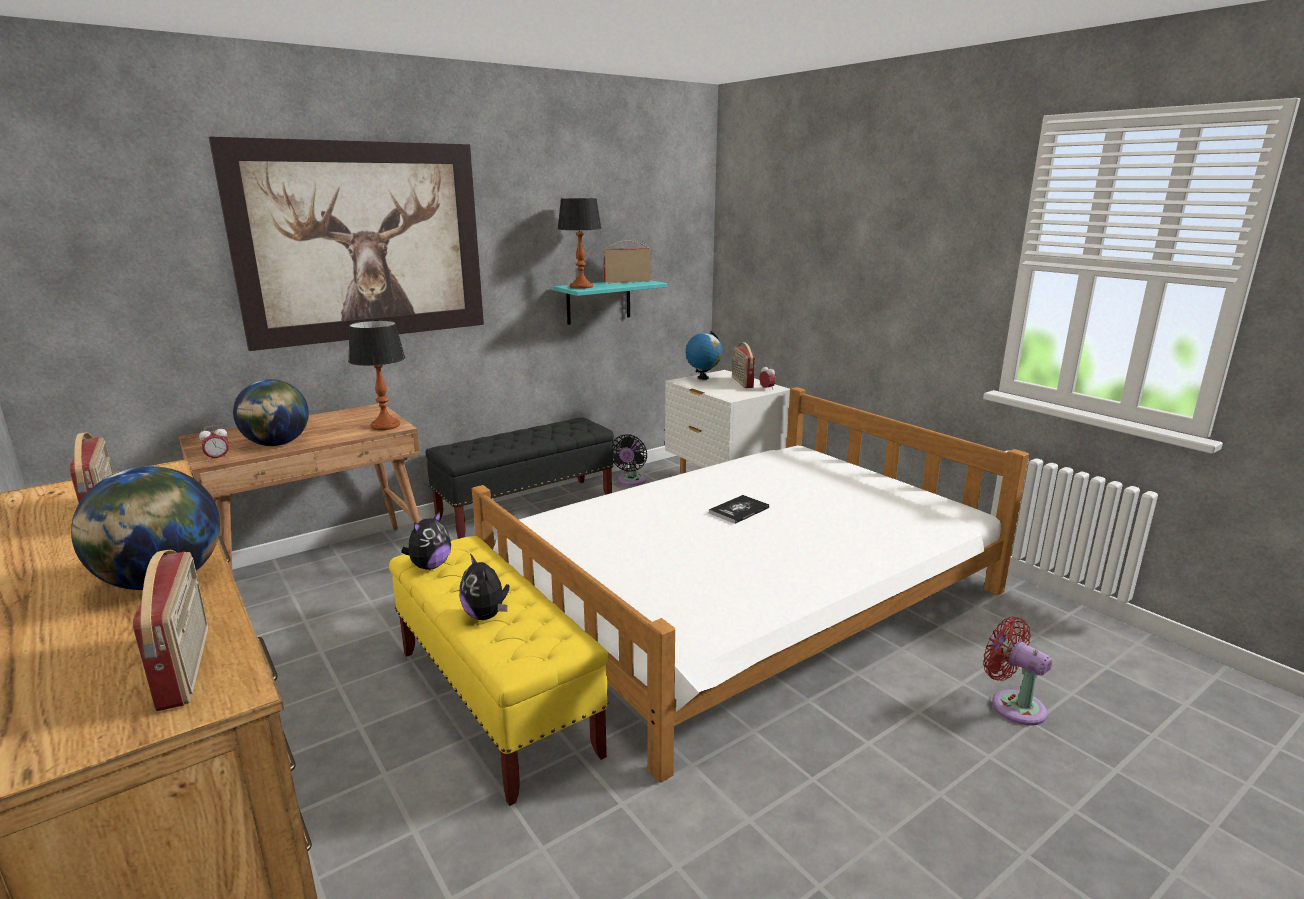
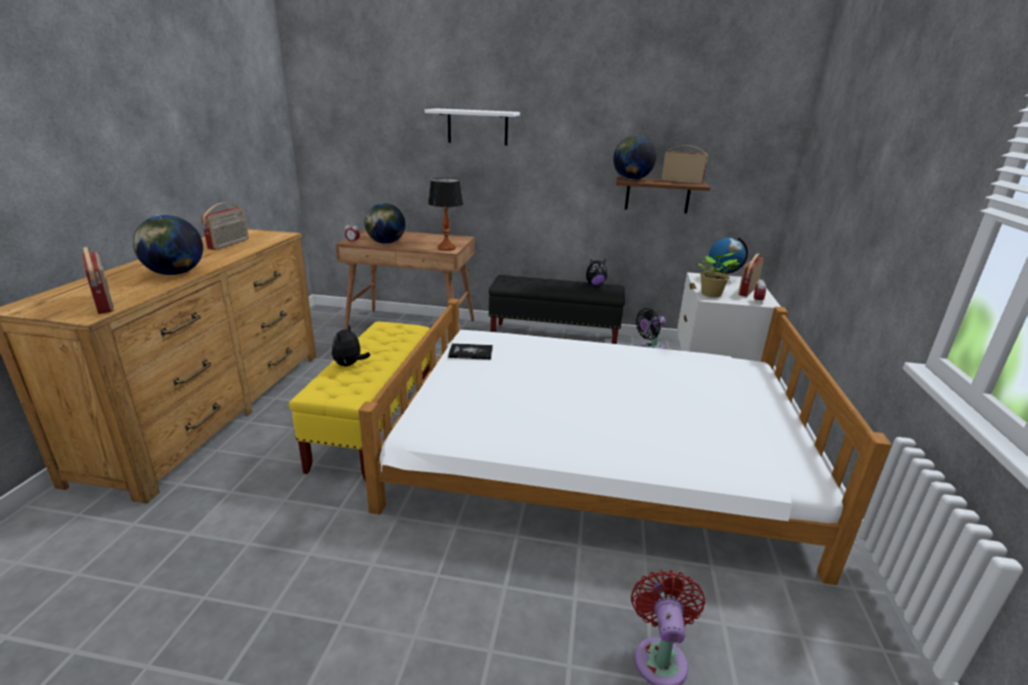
camera: 45 degrees right, 5 degrees up
radio [133,550,208,711] -> radio turned 60 degrees counterclockwise [82,247,114,314]
picture [209,137,484,351] -> white shelf [425,109,520,146]
plush toy [401,511,451,570] -> plush toy moved to [586,259,607,286]
turquoise shelf [553,280,667,325] -> brown shelf [616,176,710,213]
table lamp [558,198,602,289] -> globe [613,136,656,180]
book [709,495,769,524] -> book moved to [448,343,493,360]
none -> potted plant [698,253,740,297]

